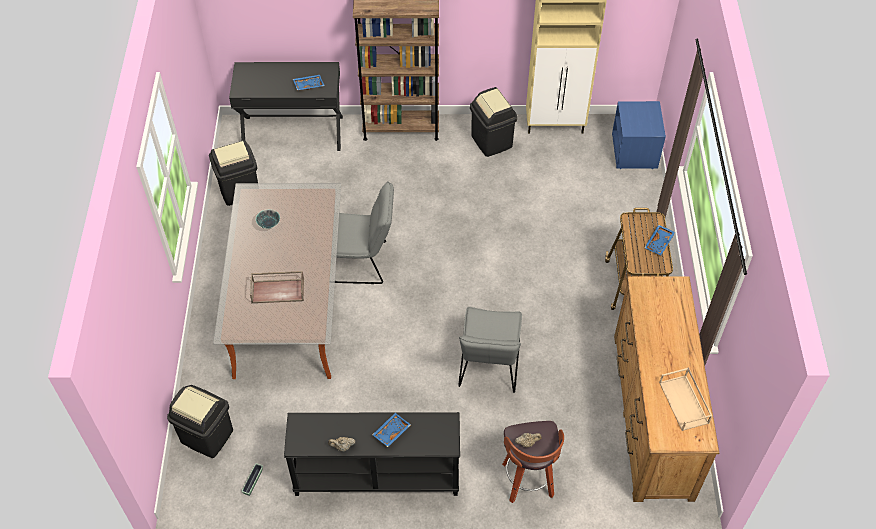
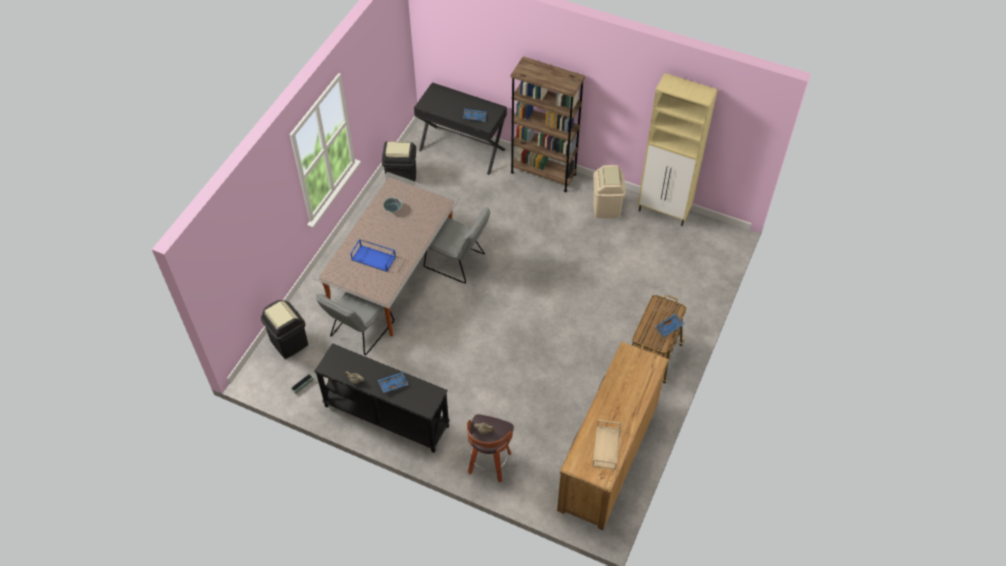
camera: 25 degrees right, 0 degrees up
brown tray [250,271,304,303] -> blue tray [351,239,396,272]
grey chair [458,307,522,393] -> grey chair moved to [316,292,394,355]
black trash can [470,87,518,157] -> beige trash can [593,165,626,218]
blue nightstand [612,101,666,169] -> none

